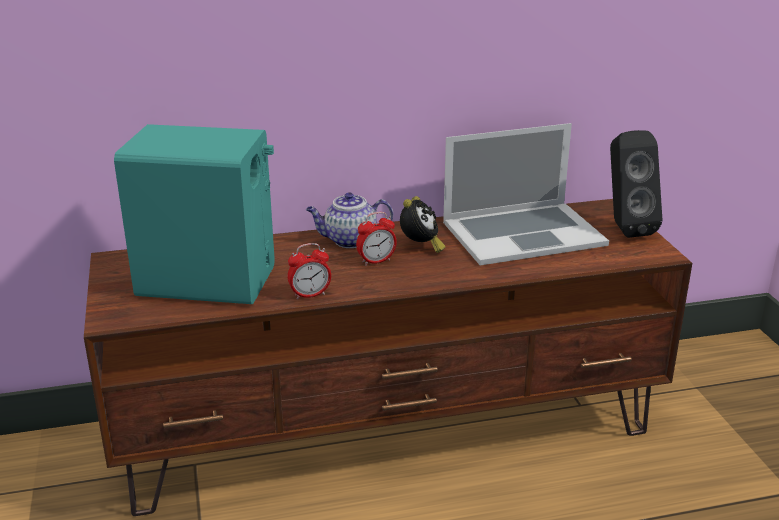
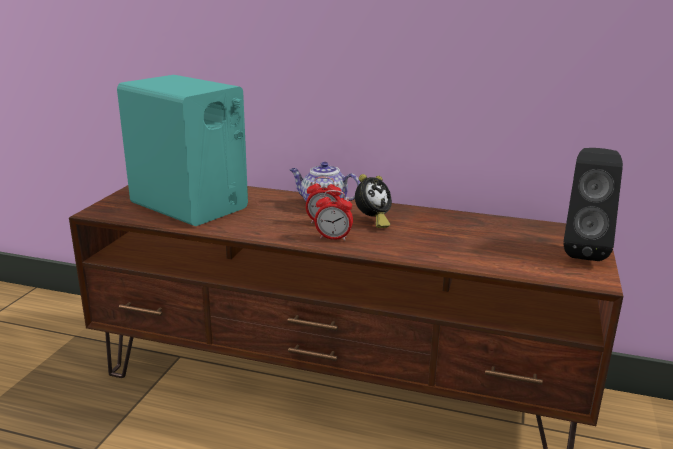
camera: 30 degrees right, 5 degrees down
alarm clock [287,243,331,300] -> alarm clock moved to [314,190,353,241]
laptop [443,123,609,265] -> none

